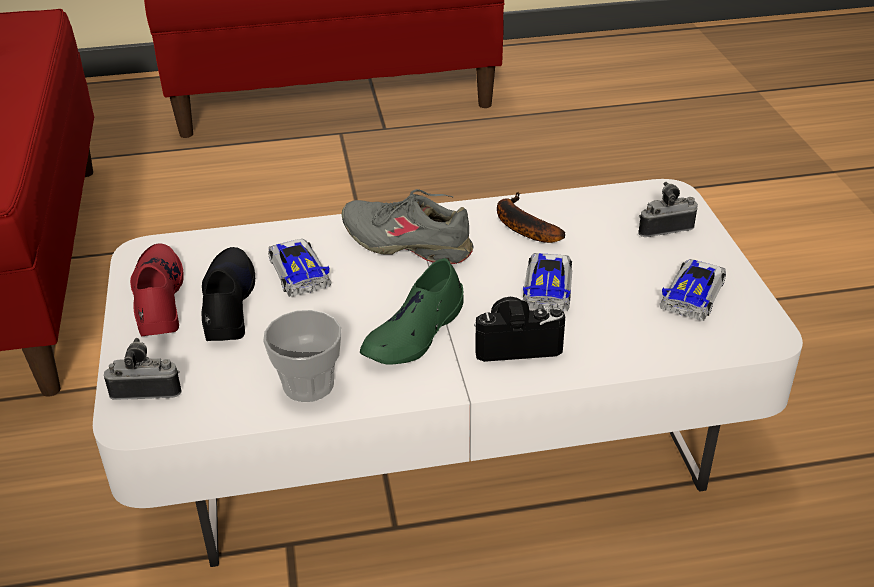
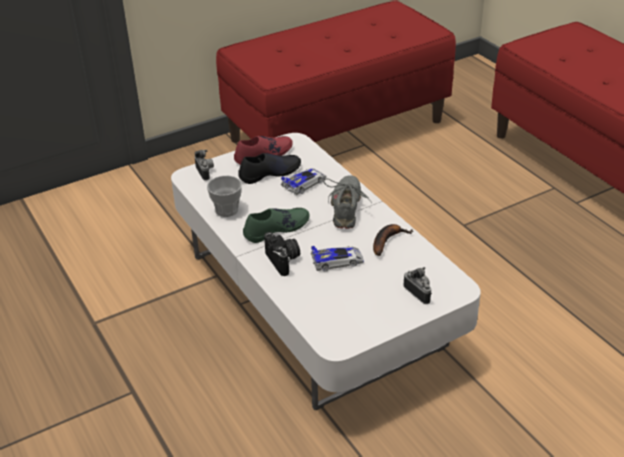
camera: 70 degrees right, 0 degrees up
green shoe [360,258,464,365] -> green shoe turned 135 degrees clockwise [243,208,309,243]
toy car [659,259,726,321] -> none

